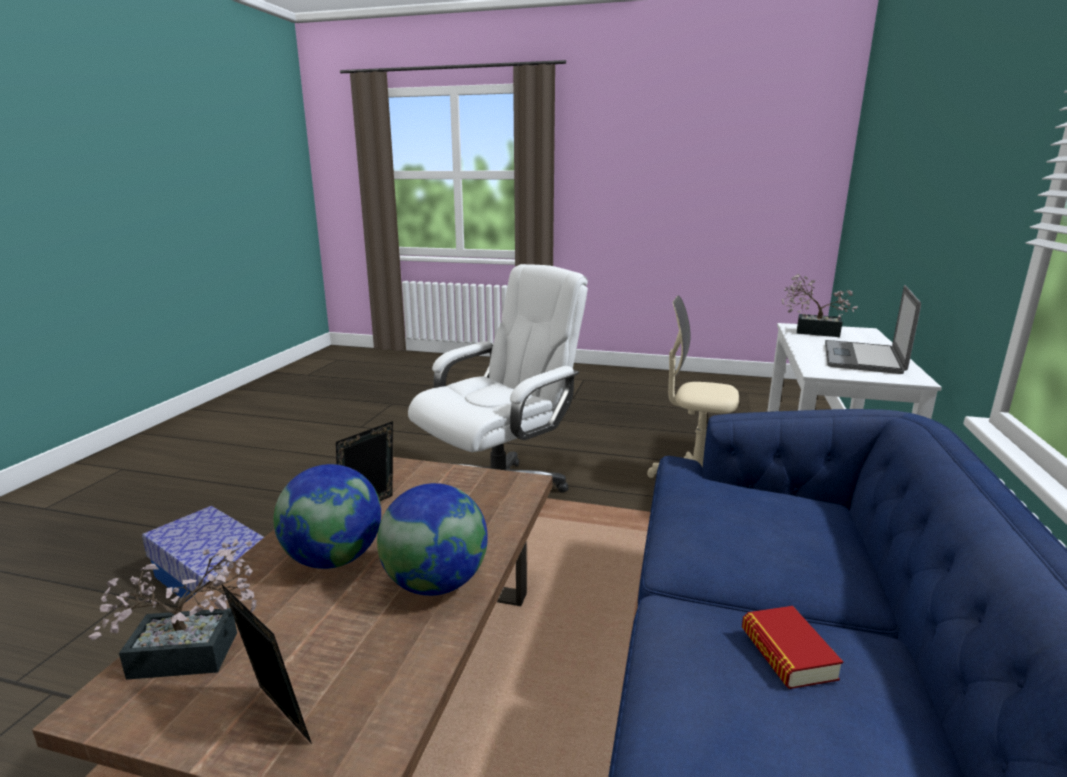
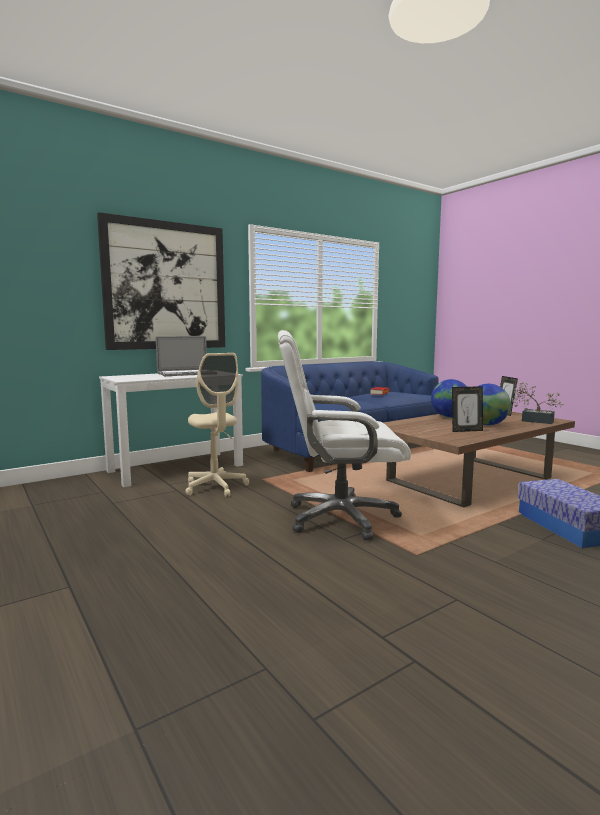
camera: 140 degrees left, 10 degrees down
potted plant [782,274,858,337] -> none
none -> picture [97,212,225,350]

